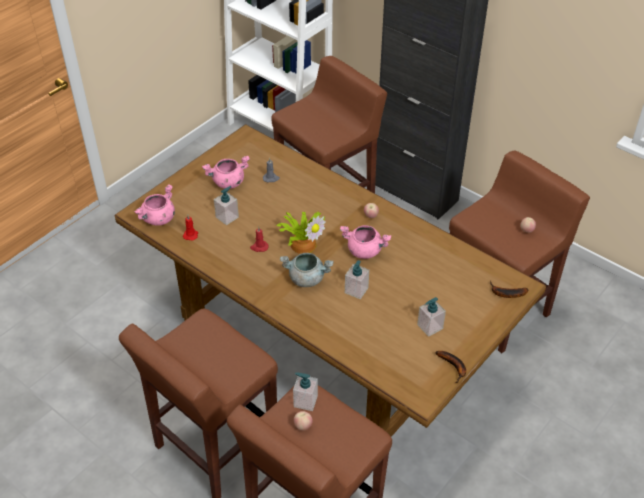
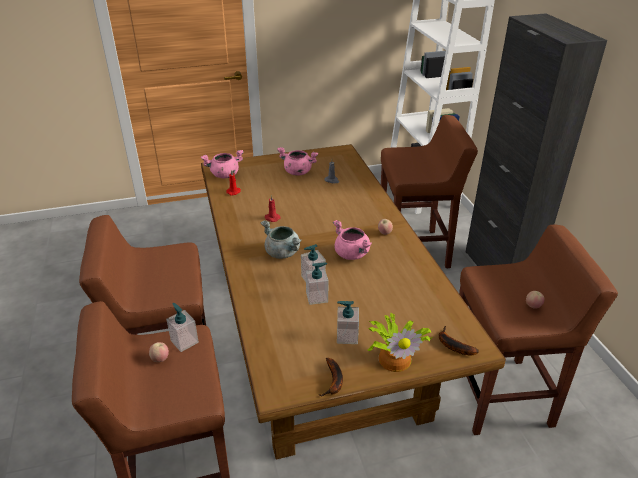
camera: 35 degrees right, 10 degrees down
soap dispenser [214,186,239,225] -> soap dispenser moved to [306,263,329,305]
potted plant [276,212,326,254] -> potted plant moved to [367,312,432,372]

